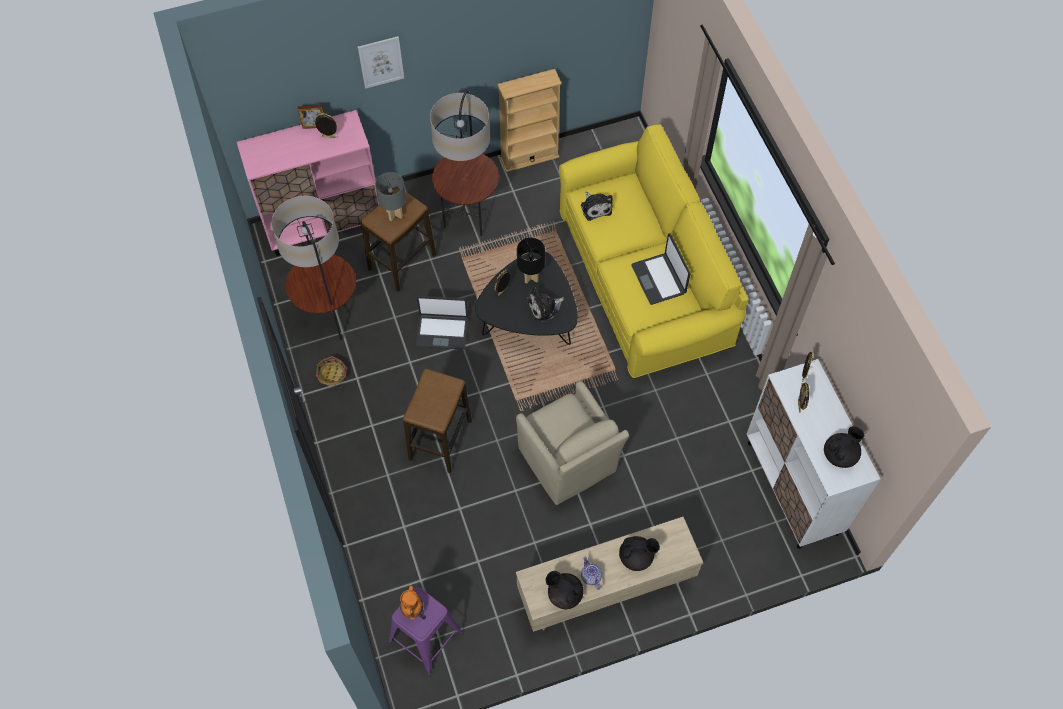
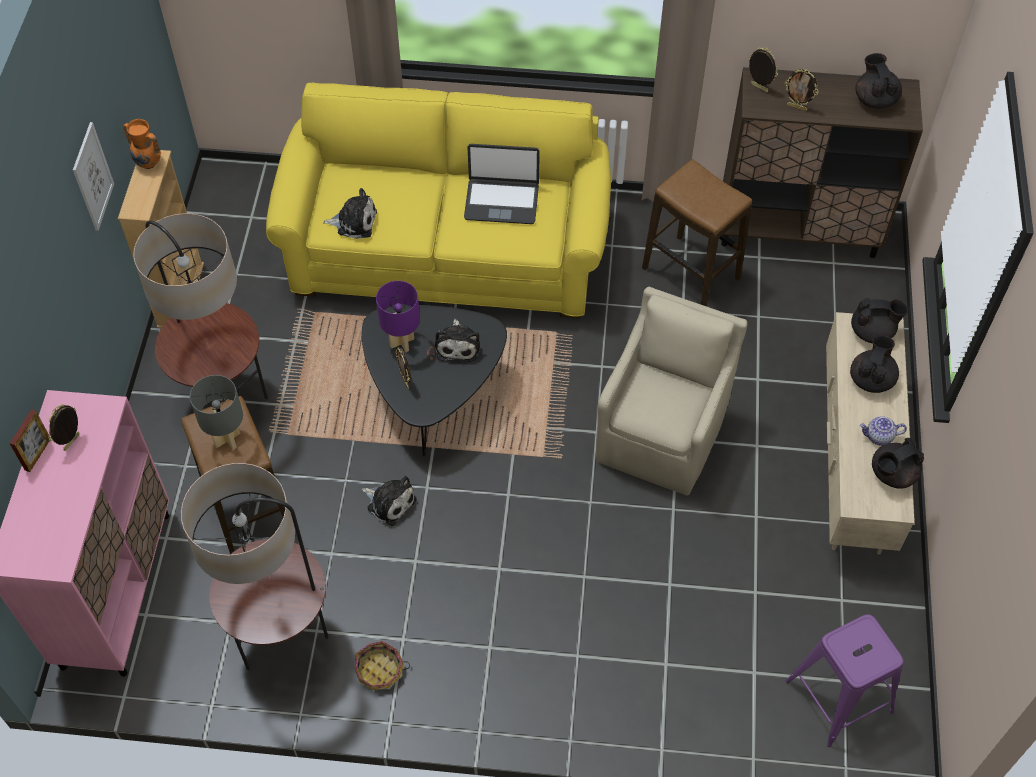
camera: 65 degrees left, 5 degrees down
picture [358,36,404,89] -> picture moved to [73,122,114,231]
orange vase [400,585,423,620] -> orange vase moved to [123,119,161,169]
stool [403,369,472,473] -> stool moved to [642,159,752,306]
laptop [416,296,468,349] -> plush toy [362,476,417,526]
beige armchair [516,381,629,505] -> beige armchair turned 60 degrees counterclockwise [596,287,747,496]
black table lamp [517,238,545,284] -> purple table lamp [376,281,420,352]
white cabinet [747,359,880,549] -> brown cabinet [721,67,923,258]
none -> black teapot [851,298,908,343]

